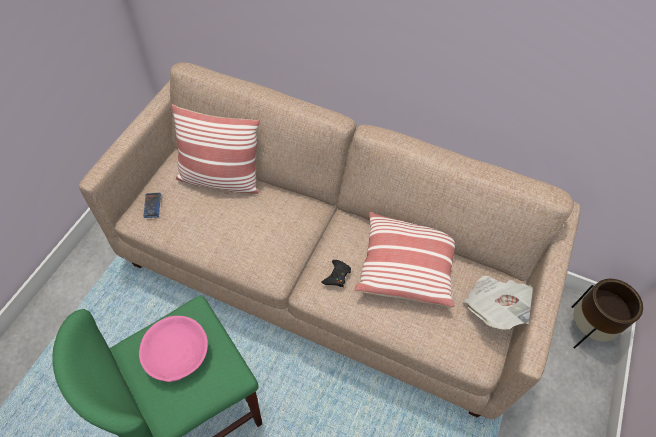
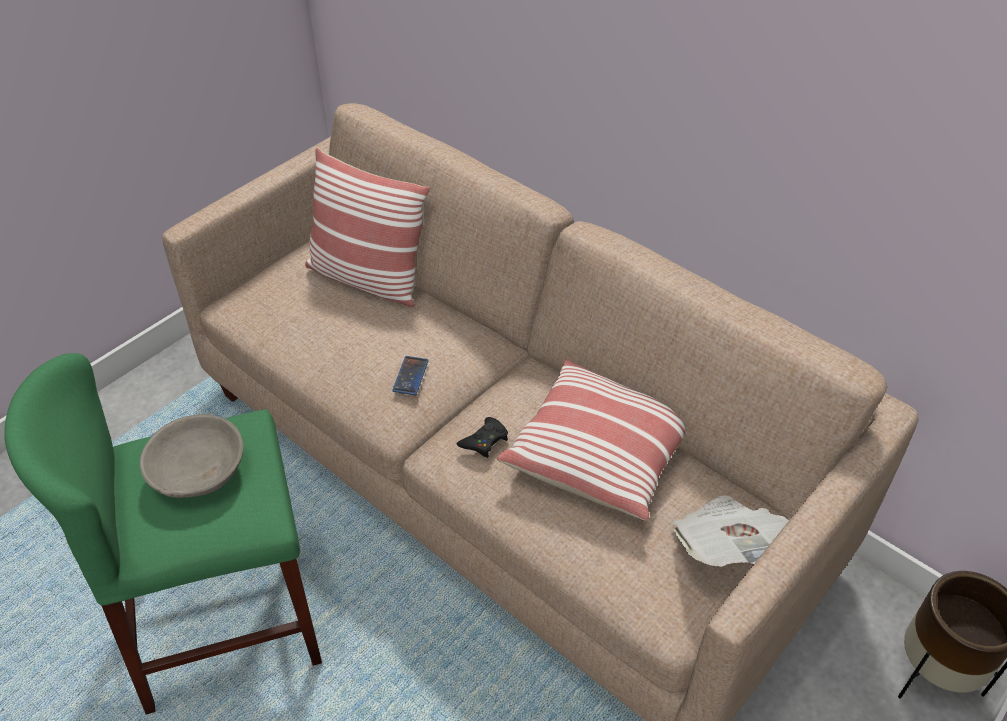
camera: 20 degrees right, 10 degrees down
pink bowl [139,316,208,382] -> grey bowl [140,414,243,498]
phone [143,193,161,218] -> phone moved to [392,356,429,395]

